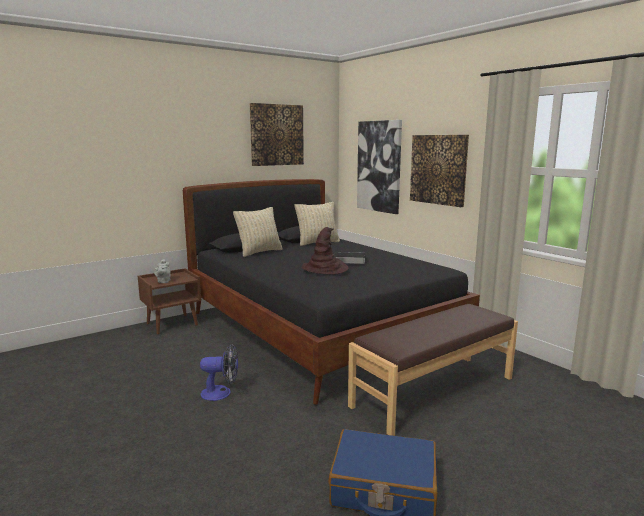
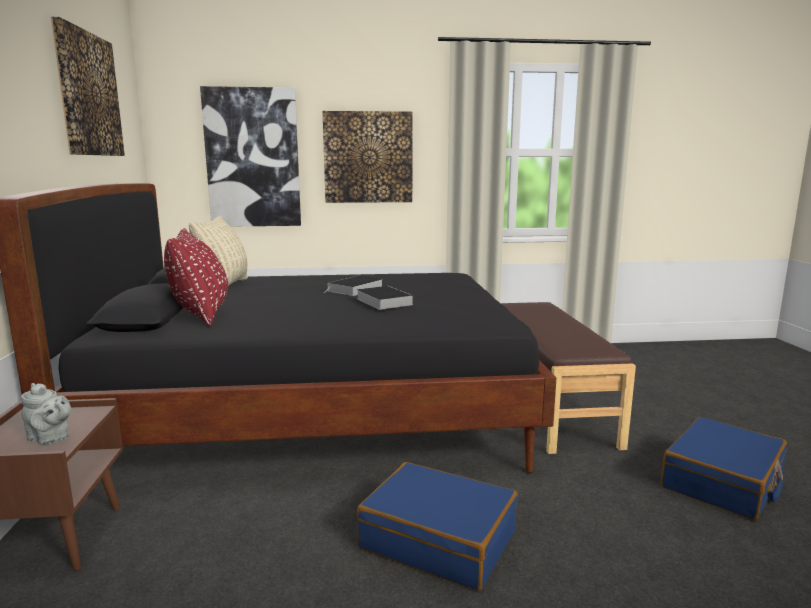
camera: 60 degrees left, 0 degrees up
fan [200,344,238,401] -> blue suitcase [356,462,518,590]
beige pillow [233,207,283,257] -> red pillow [164,228,228,326]
brown hat [301,227,349,275] -> book [356,286,413,310]

